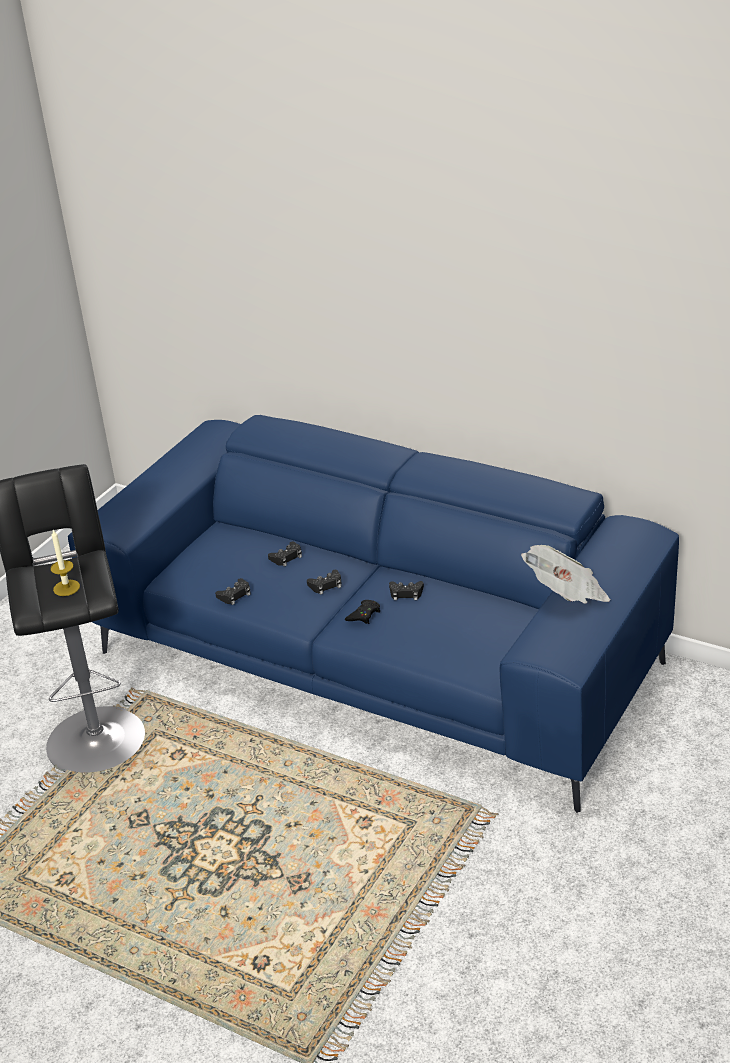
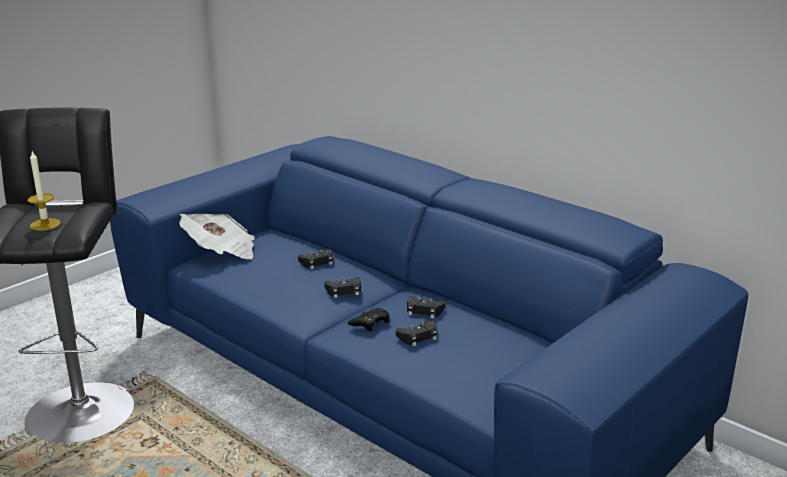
camera: 10 degrees right, 10 degrees down
black game controller [215,578,251,605] -> black game controller moved to [396,320,437,347]
newspaper [521,545,611,604] -> newspaper moved to [179,214,255,259]

